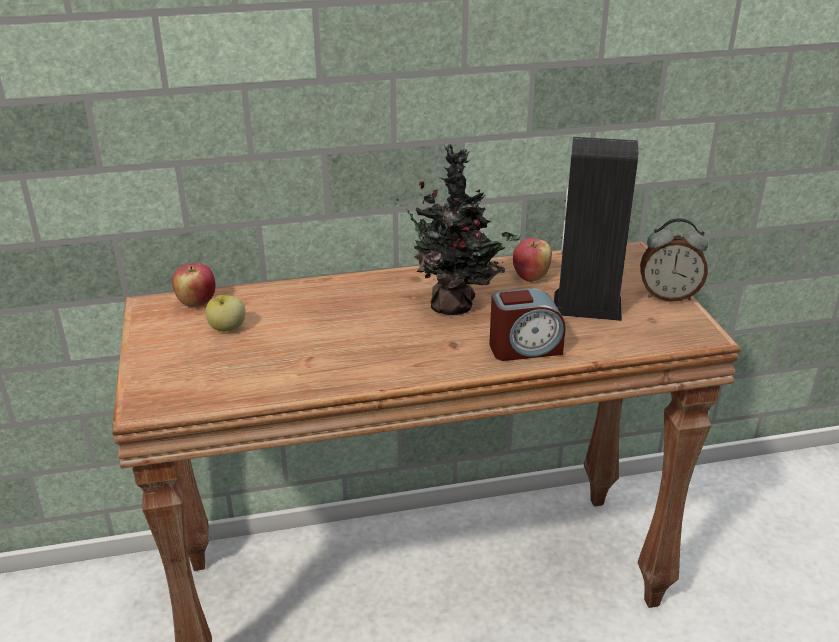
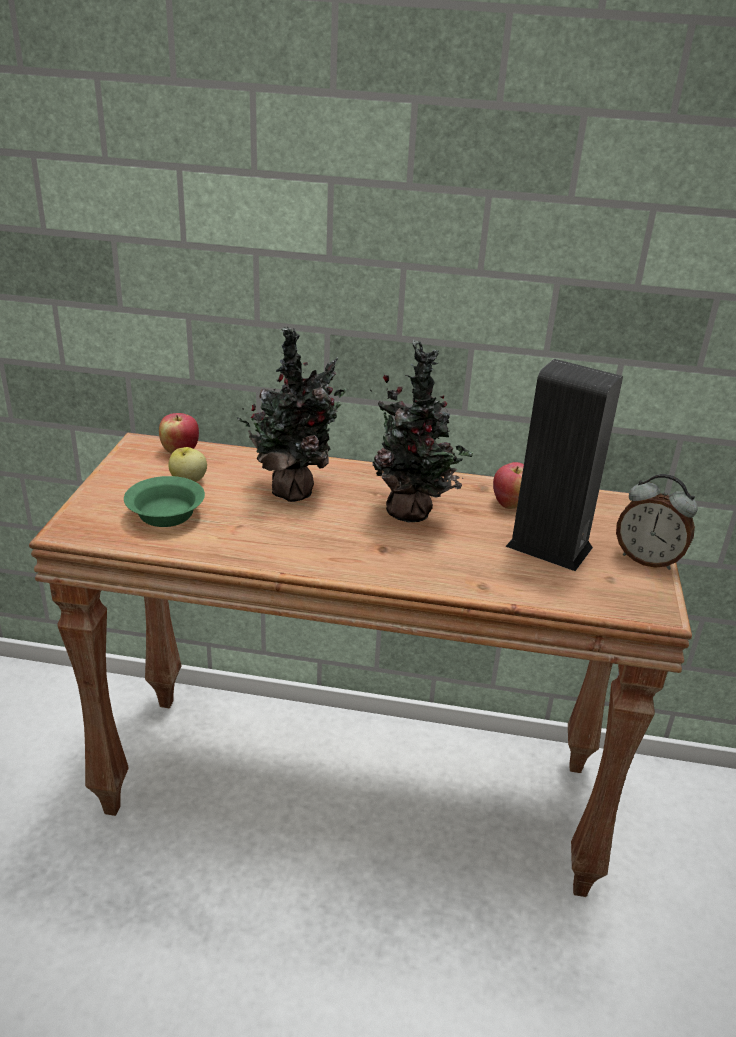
camera: 20 degrees right, 0 degrees up
alarm clock [489,288,565,361] -> none
none -> green bowl [124,476,205,527]
none -> potted plant [237,326,346,502]

